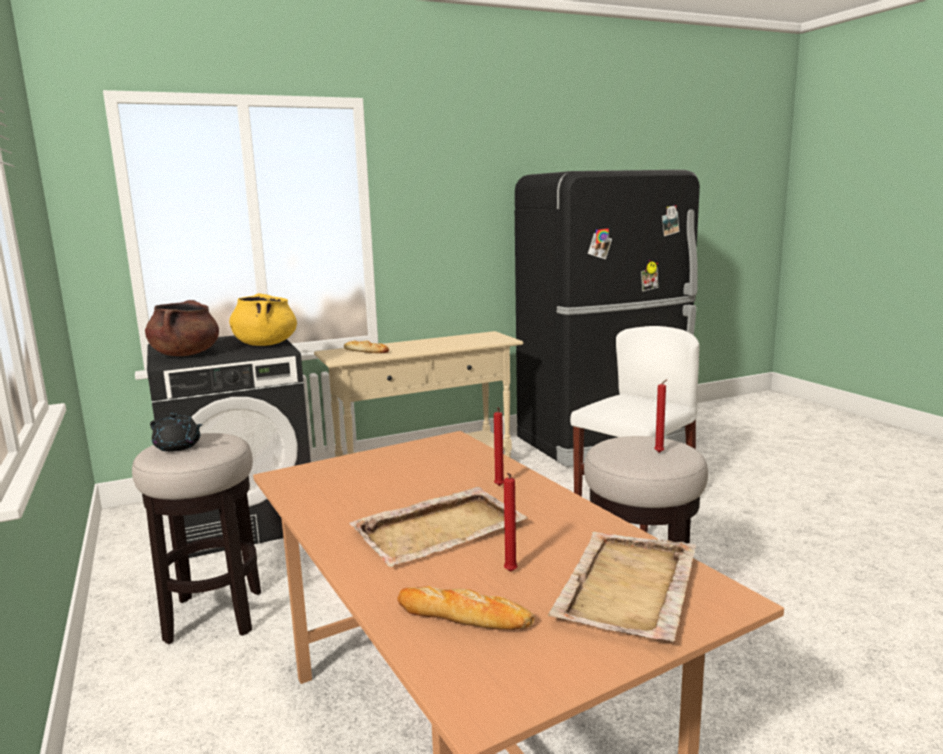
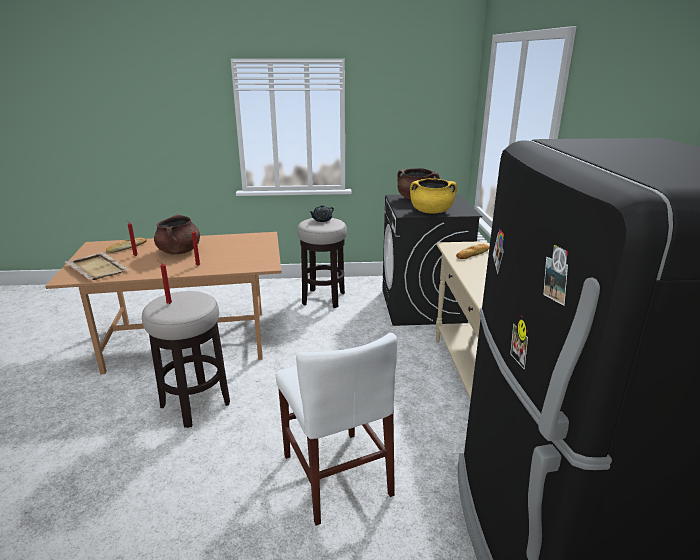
camera: 110 degrees right, 10 degrees up
beige tray [349,487,528,567] -> brown cooking pot [154,215,200,255]

